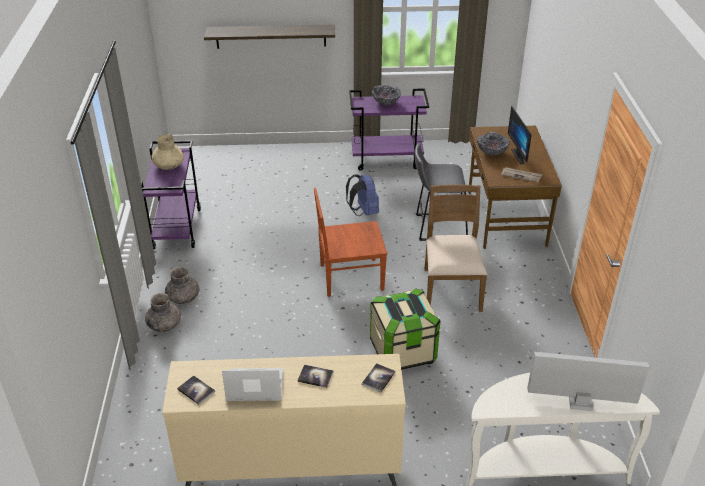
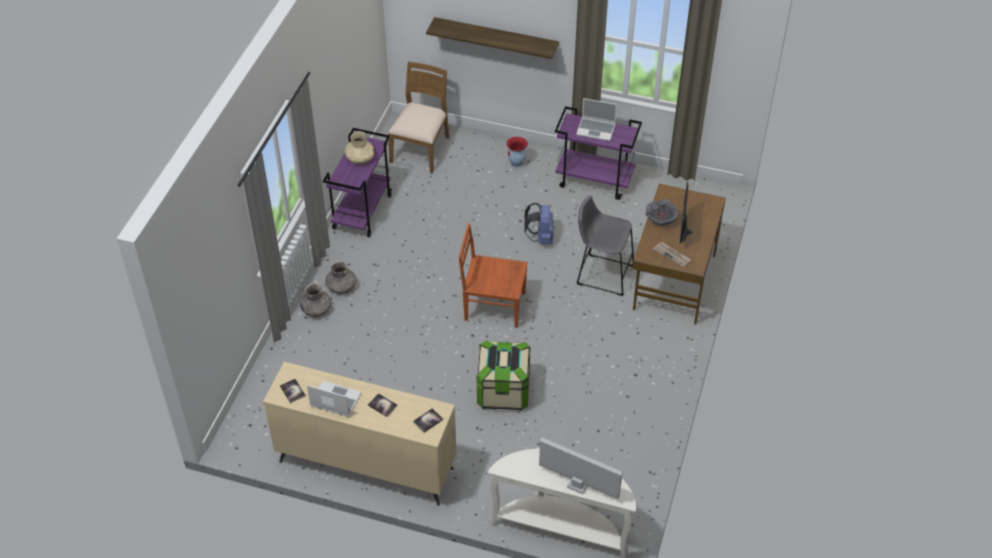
camera: 20 degrees right, 10 degrees up
bowl [372,85,401,105] -> laptop [576,98,617,141]
brown chair [424,185,487,312] -> brown chair moved to [388,62,449,173]
none -> vase [506,136,528,168]

